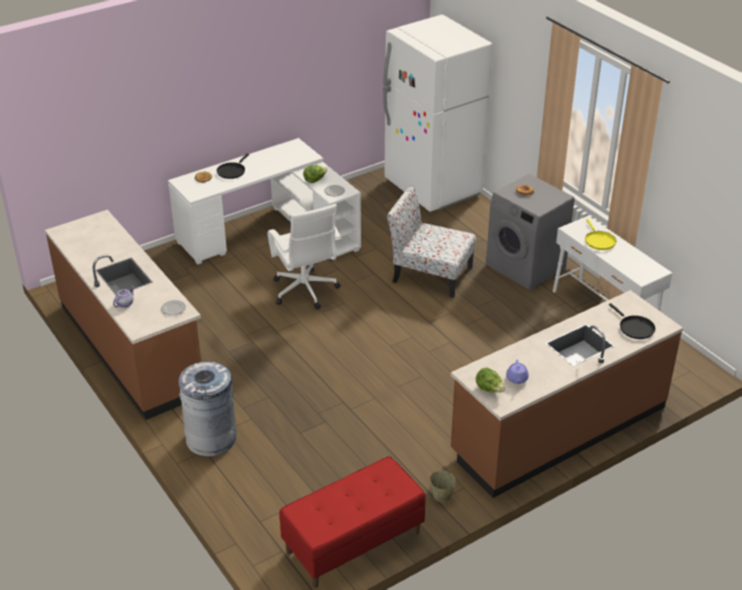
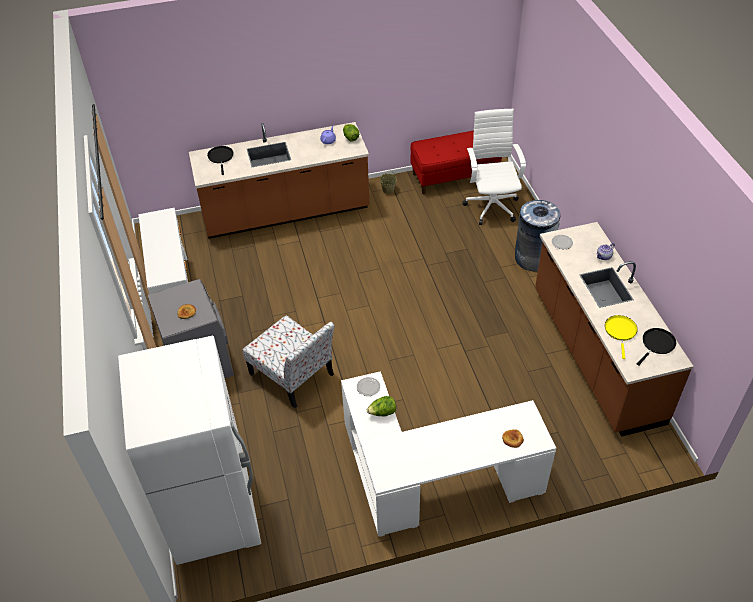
camera: 160 degrees left, 10 degrees up
black frying pan [217,153,249,179] -> black frying pan moved to [637,328,676,366]
white office chair [267,204,342,309] -> white office chair moved to [462,109,526,225]
yellow frying pan [585,219,616,250] -> yellow frying pan moved to [605,315,638,359]

